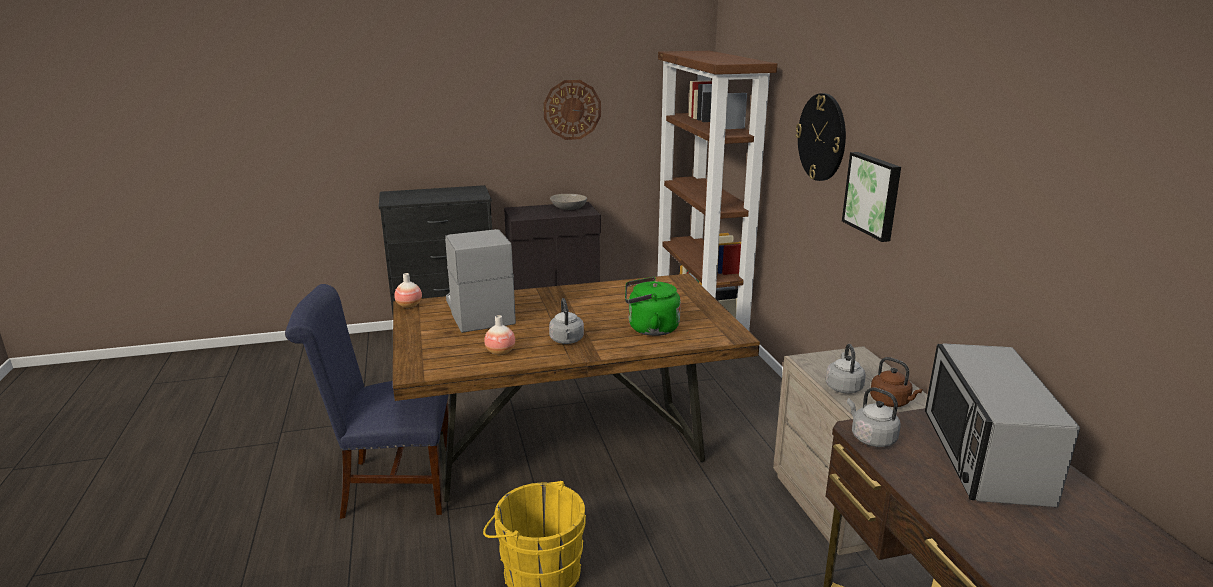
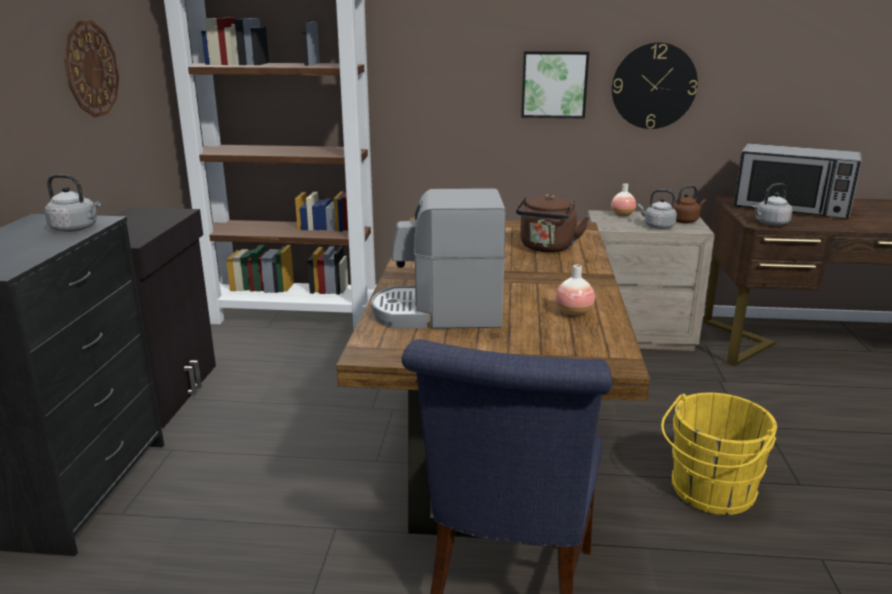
camera: 70 degrees left, 0 degrees up
vase [394,273,422,308] -> vase moved to [611,183,636,216]
grey kettle [549,298,584,344] -> grey kettle moved to [45,174,101,232]
grey bowl [550,194,587,210] -> none
green kettle [625,277,681,336] -> brown kettle [516,194,589,252]
wall clock [795,93,846,181] -> wall clock moved to [612,42,698,129]

